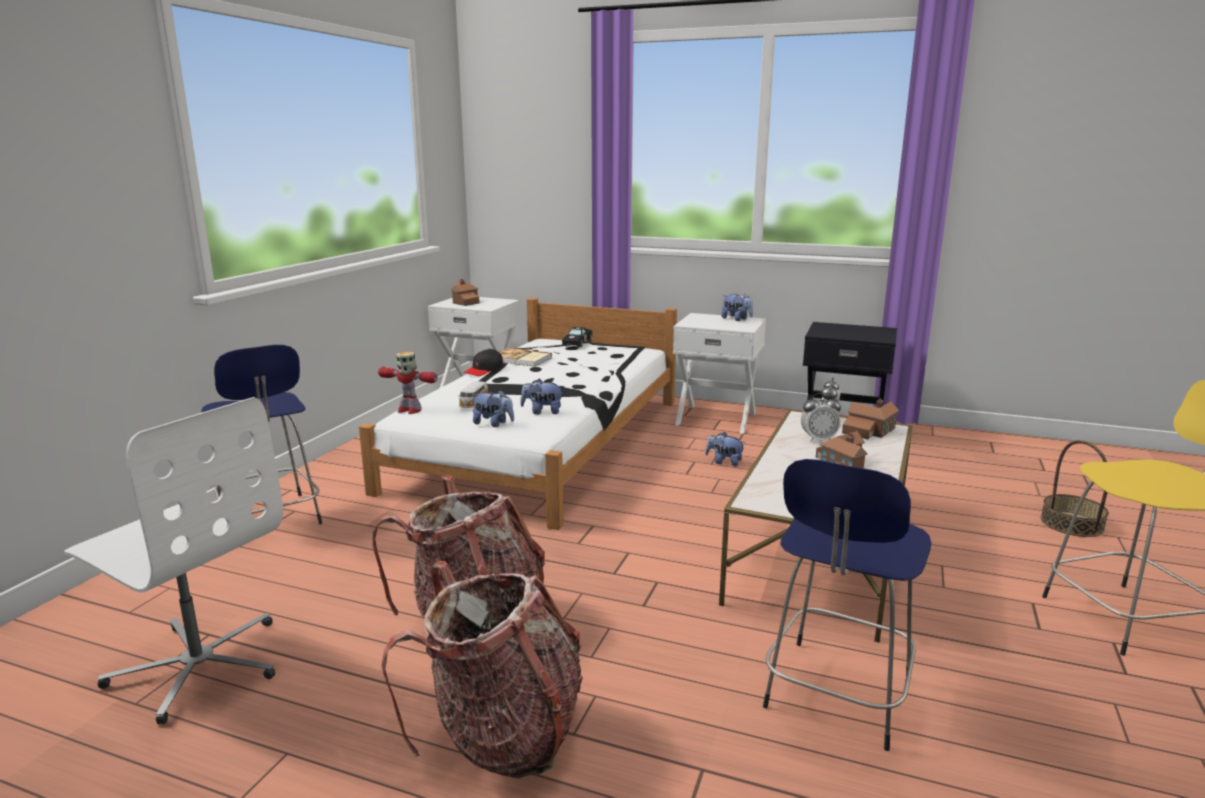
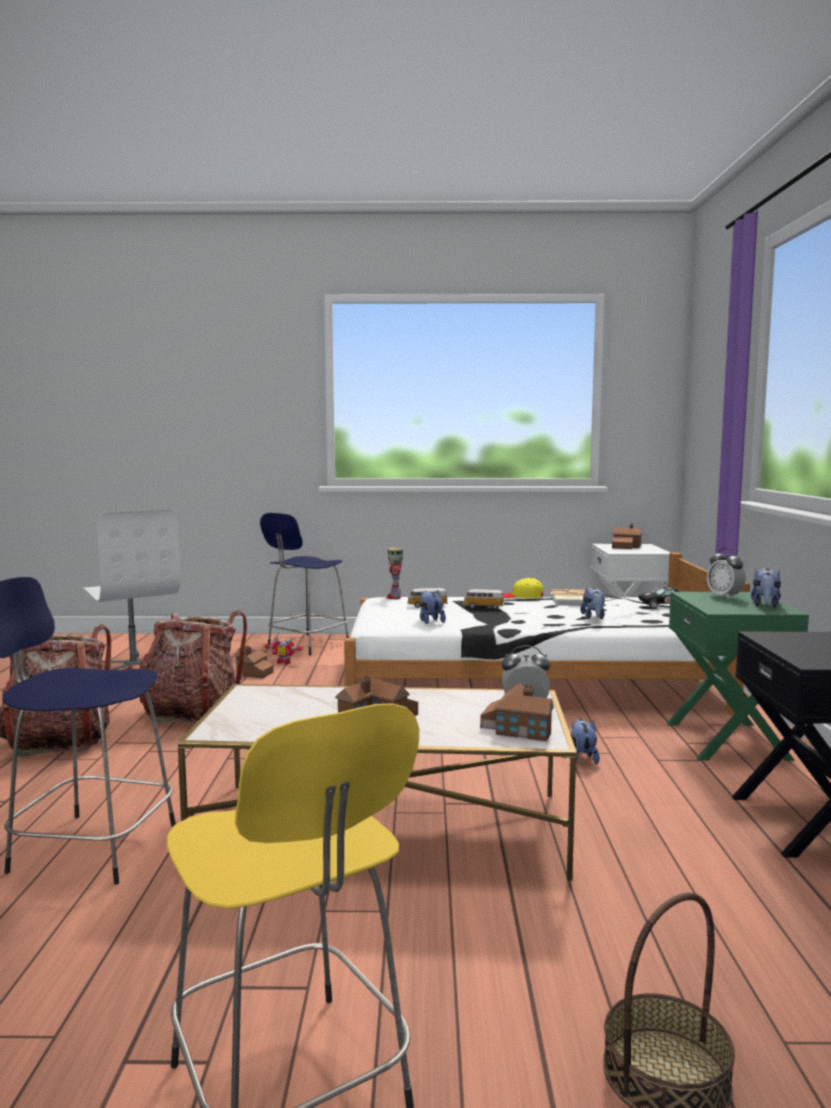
camera: 70 degrees right, 10 degrees down
white office chair [64,397,283,724] -> white office chair turned 45 degrees counterclockwise [82,509,181,670]
black cap [464,349,503,376] -> yellow cap [503,577,543,598]
plush toy [472,390,514,427] -> plush toy moved to [580,587,605,619]
white nightstand [673,313,766,434] -> green nightstand [667,592,809,761]
alarm clock [801,393,841,442] -> alarm clock moved to [707,548,746,599]
none -> toy house [235,646,274,678]
none -> toy robot [262,638,305,664]
none -> toy car [463,589,504,609]

